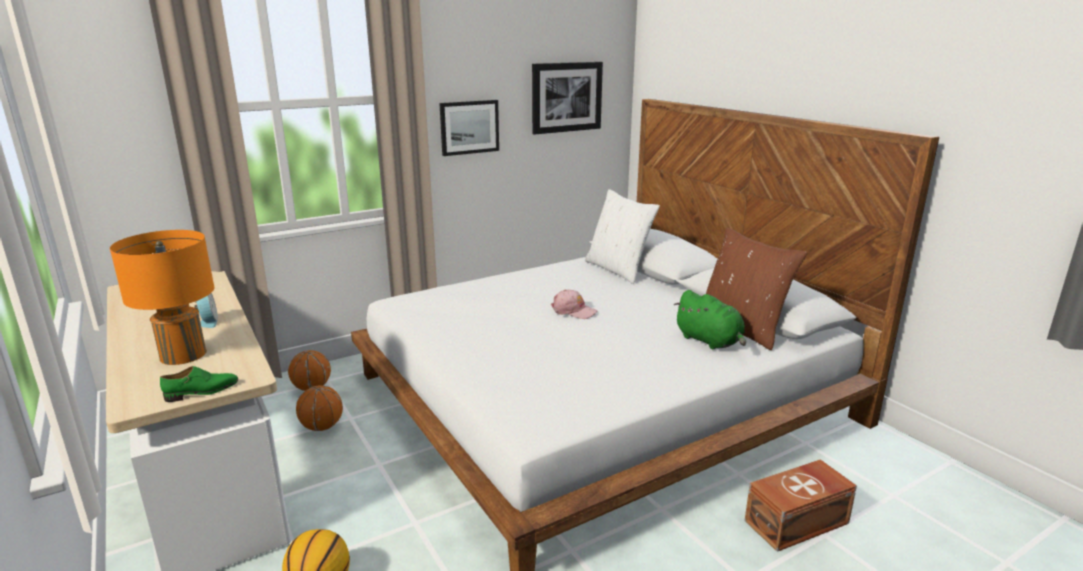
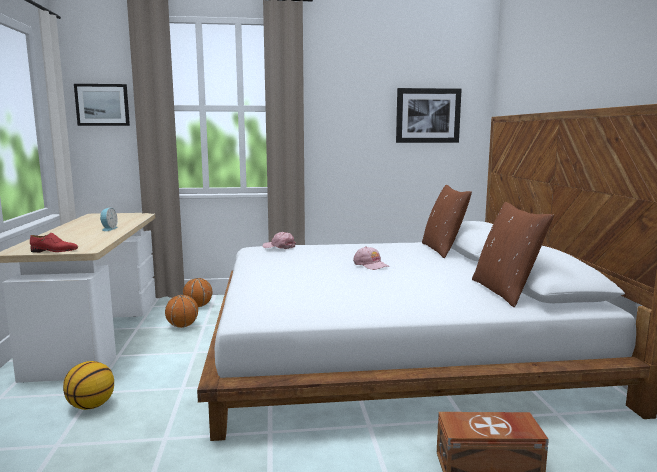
camera: 25 degrees right, 10 degrees down
orange table lamp [110,230,214,365] -> none
green shoe [160,366,238,402] -> red shoe [30,233,78,253]
picture [439,100,499,156] -> picture moved to [74,84,130,126]
white pillow [585,189,660,284] -> brown pillow [422,185,472,258]
green plush toy [674,290,746,349] -> none
none -> pink cap [263,232,296,249]

